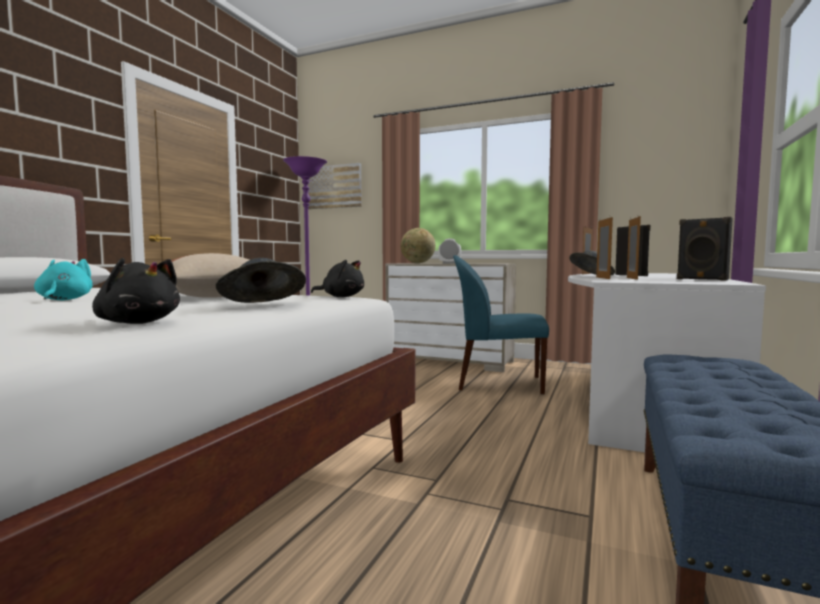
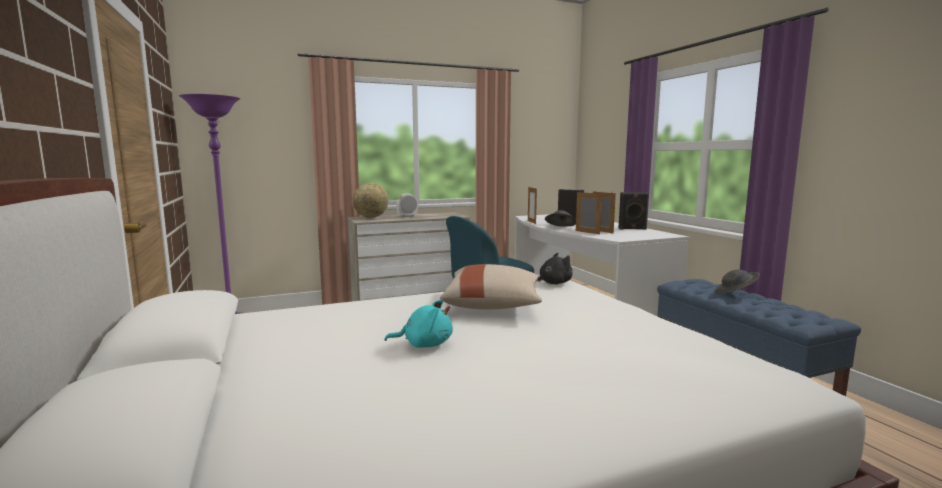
camera: 45 degrees left, 5 degrees up
turquoise plush toy [34,259,93,301] -> turquoise plush toy turned 150 degrees clockwise [385,299,453,348]
black plush toy [92,258,180,324] -> none
grey hat [215,258,306,303] -> grey hat moved to [715,270,760,294]
picture [308,163,362,209] -> none

